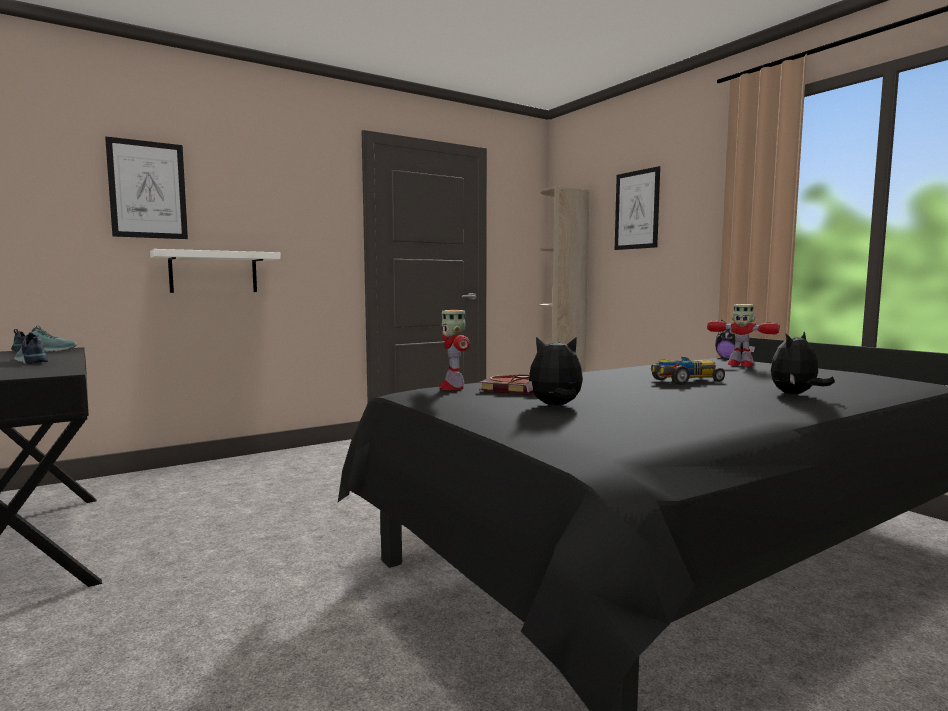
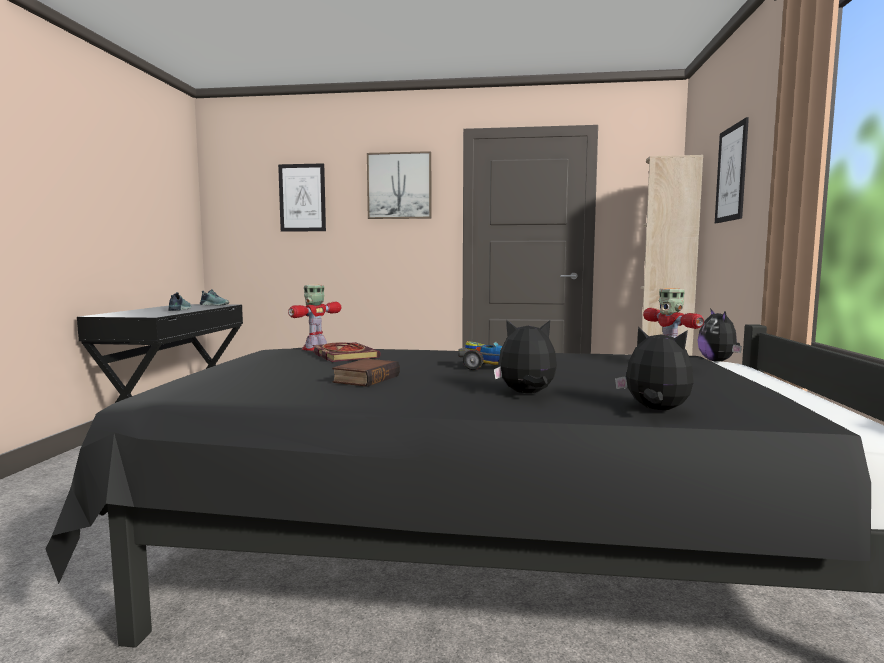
camera: 40 degrees right, 0 degrees up
white shelf [150,249,281,293] -> none
plush toy [526,337,583,405] -> plush toy moved to [615,326,694,410]
none -> book [332,359,400,387]
none -> picture [367,151,431,219]

